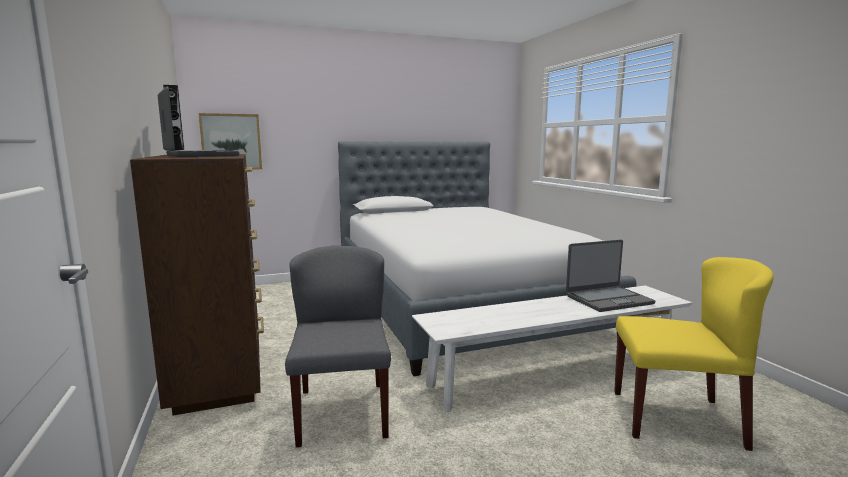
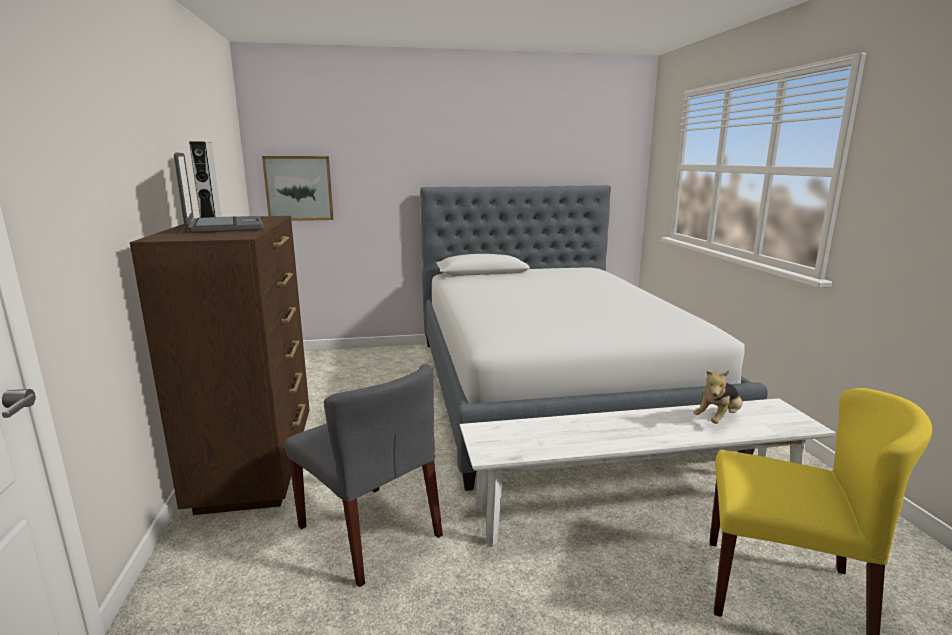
camera: 10 degrees right, 5 degrees up
grey chair [285,246,391,448] -> grey chair turned 135 degrees clockwise [285,364,443,587]
laptop [566,240,655,312] -> plush toy [693,371,743,424]

